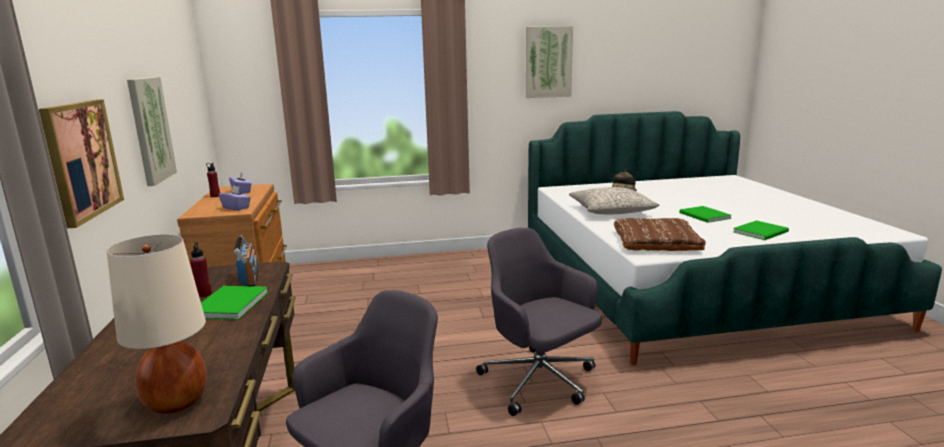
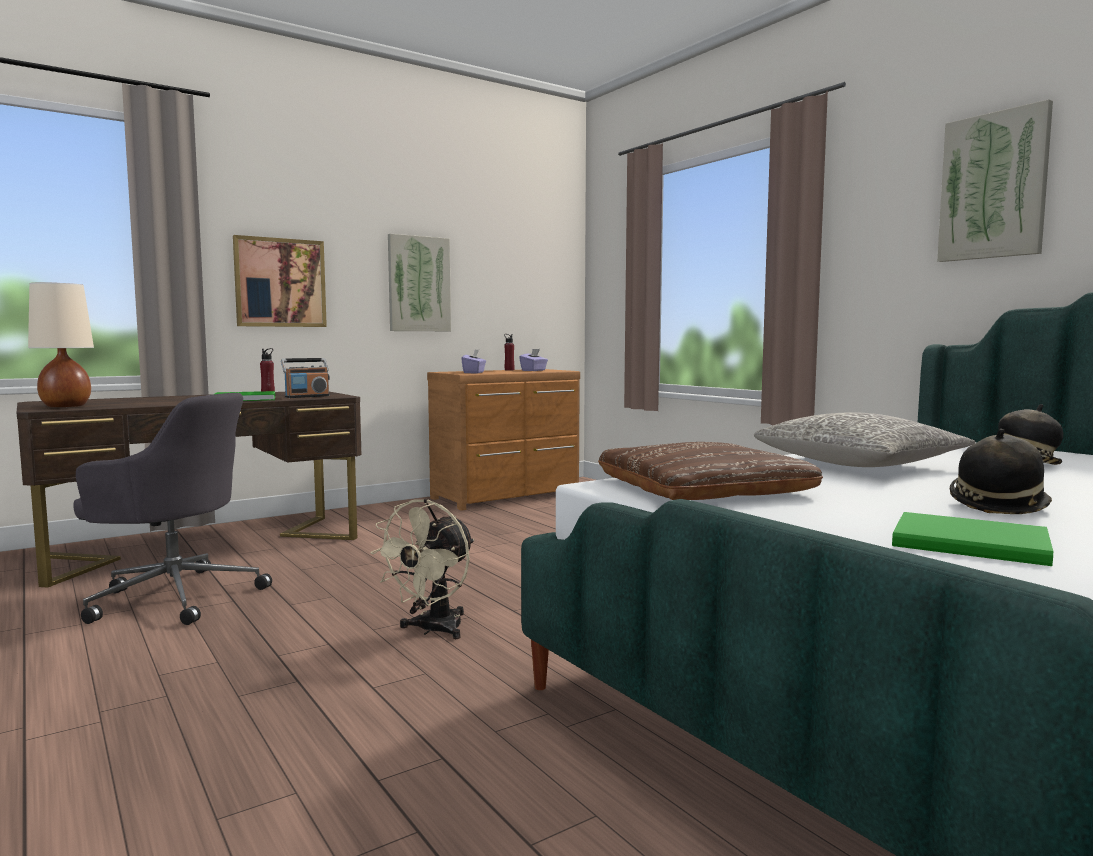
camera: 65 degrees right, 10 degrees down
grey office chair [476,227,602,416] -> beige fan [370,499,474,639]
green book [679,206,731,223] -> hat [950,429,1052,514]

